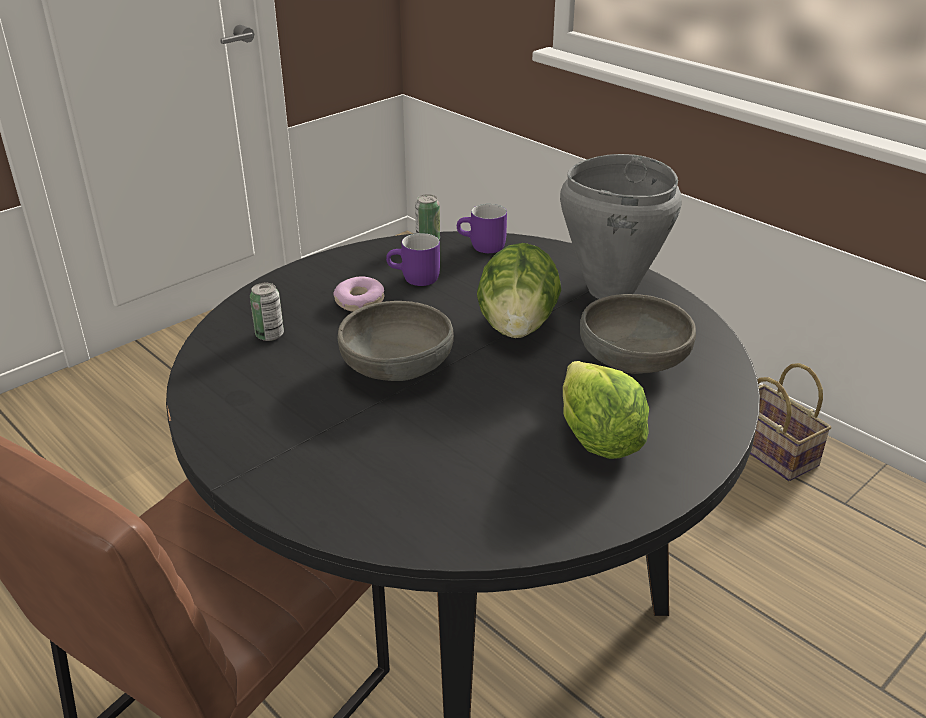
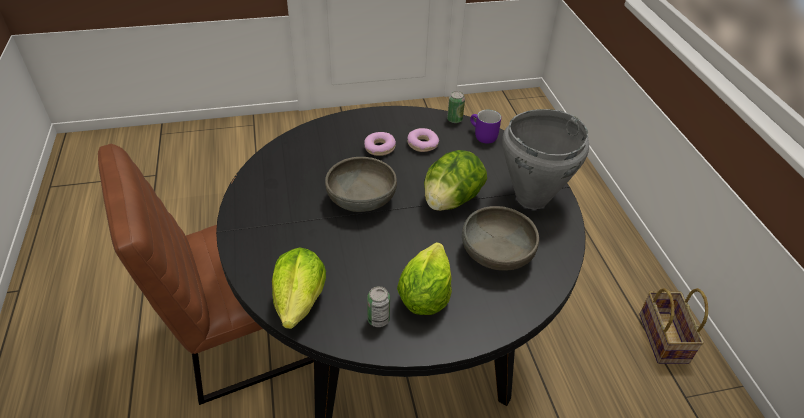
camera: 30 degrees right, 10 degrees up
can [250,283,284,341] -> can moved to [367,286,390,327]
purple mug [386,233,440,286] -> donut [407,128,439,152]
none -> lettuce [272,247,326,329]

